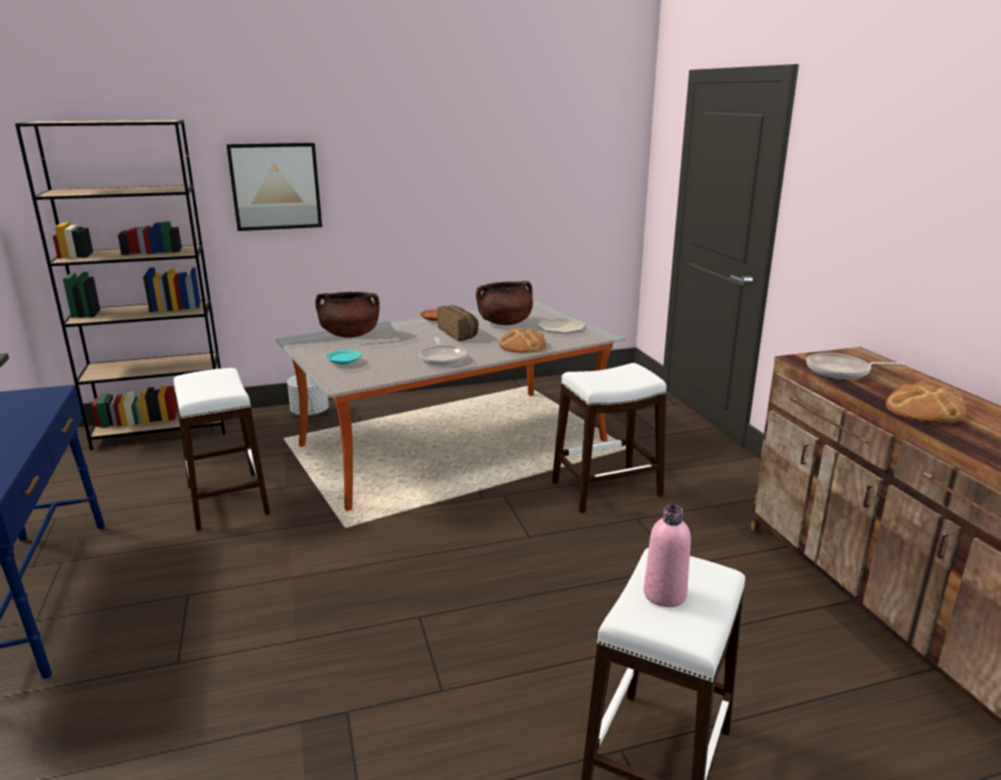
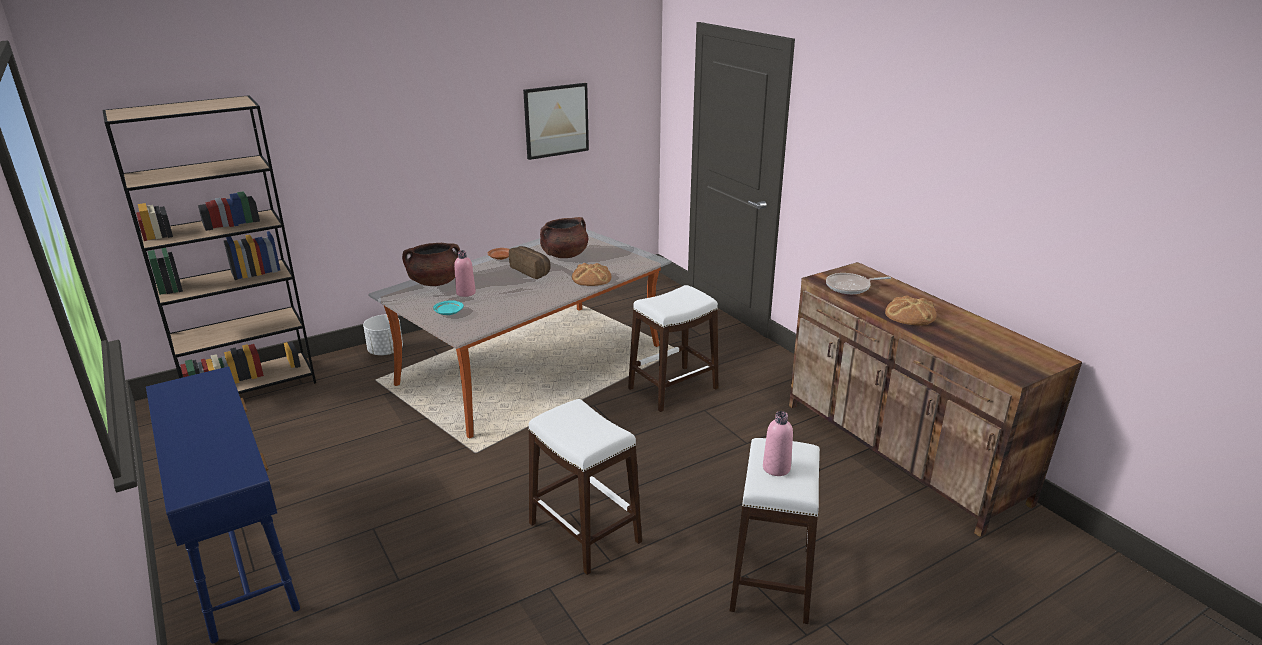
camera: 15 degrees left, 5 degrees up
white stool [174,368,270,531] -> white stool moved to [529,399,642,575]
picture [226,143,322,231] -> picture moved to [523,83,589,160]
frying pan [419,337,467,366] -> none
plate [537,318,586,333] -> none
none -> pink bottle [454,250,476,297]

